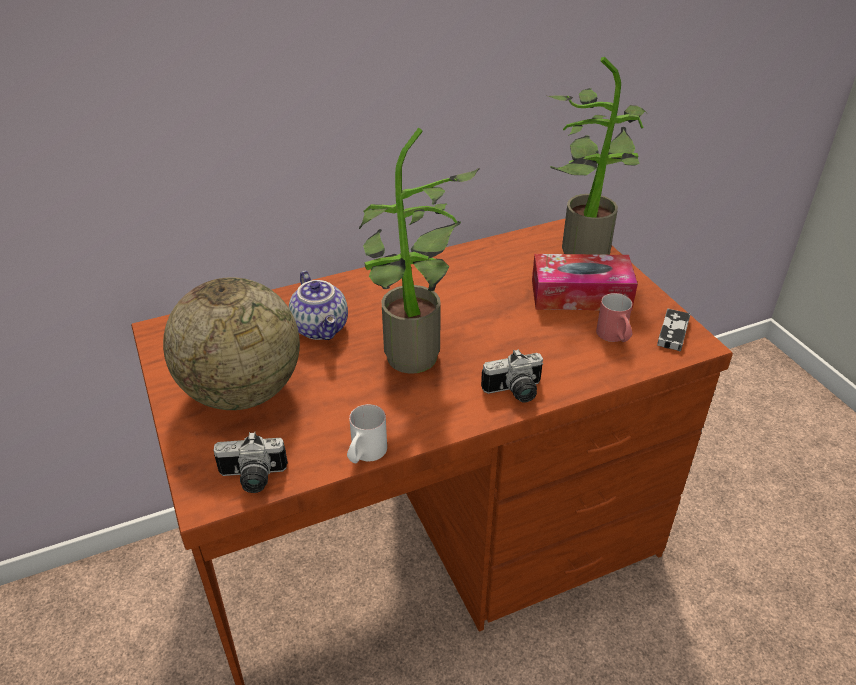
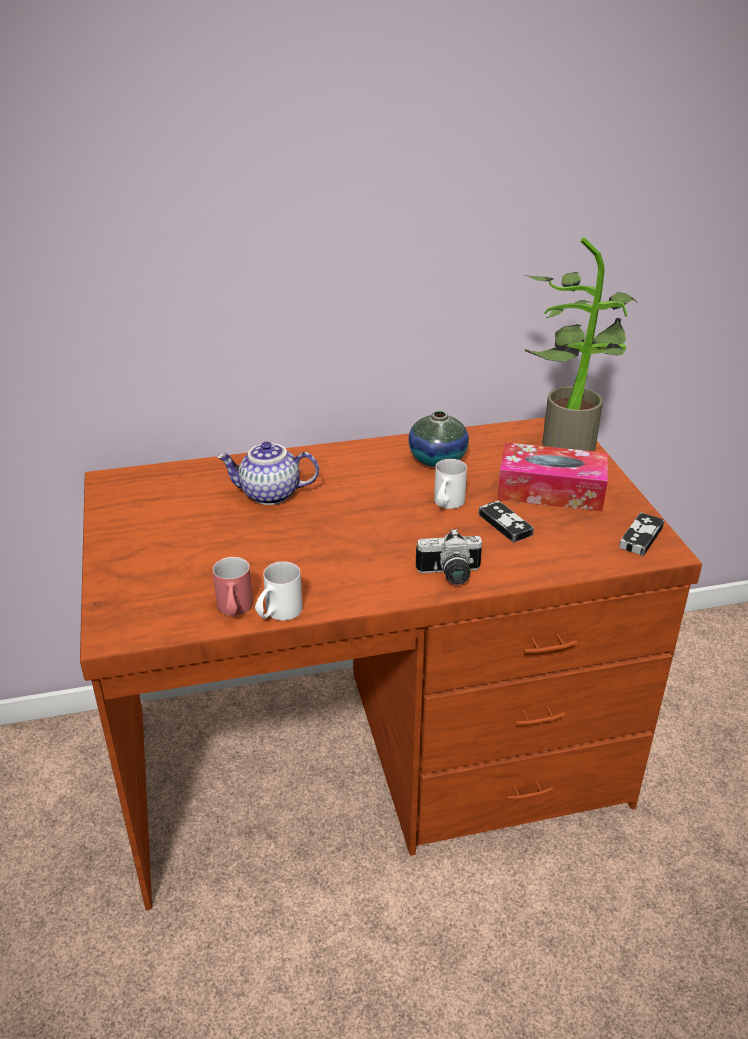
camera: 10 degrees right, 5 degrees down
globe [163,277,300,410] -> none
camera [213,432,288,493] -> none
teapot [289,271,348,340] -> teapot turned 105 degrees clockwise [217,442,319,505]
potted plant [359,128,480,374] -> none
red mug [596,293,633,342] -> red mug moved to [212,557,253,617]
none -> vase [408,411,469,467]
none -> white mug [434,459,467,509]
none -> game controller [478,501,534,543]

